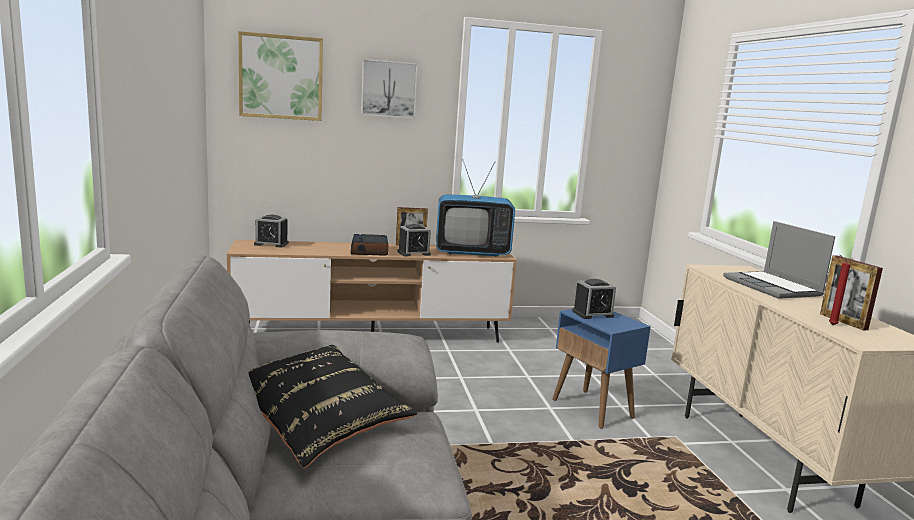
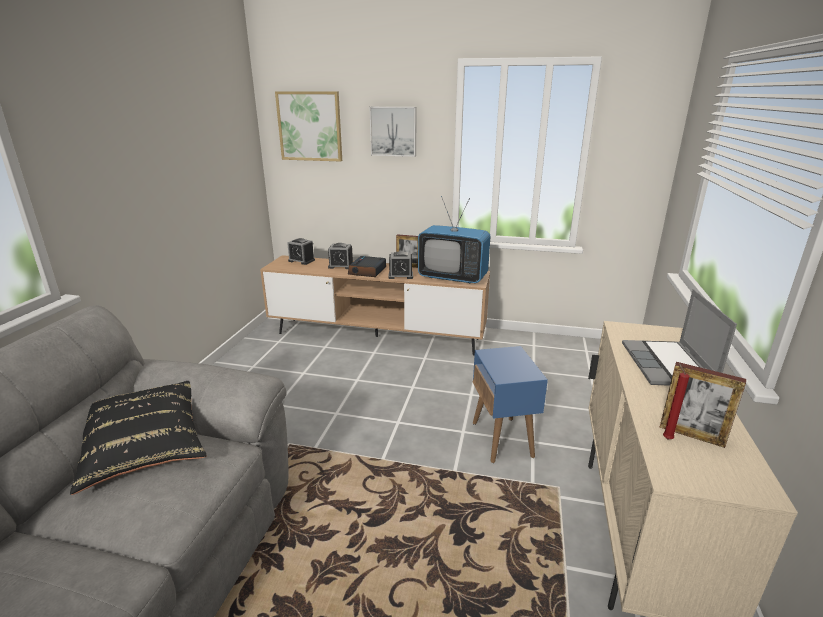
camera: 25 degrees right, 10 degrees up
alarm clock [572,279,616,319] -> alarm clock moved to [328,243,353,269]
picture frame [820,255,883,331] -> picture frame turned 60 degrees counterclockwise [660,362,746,448]

